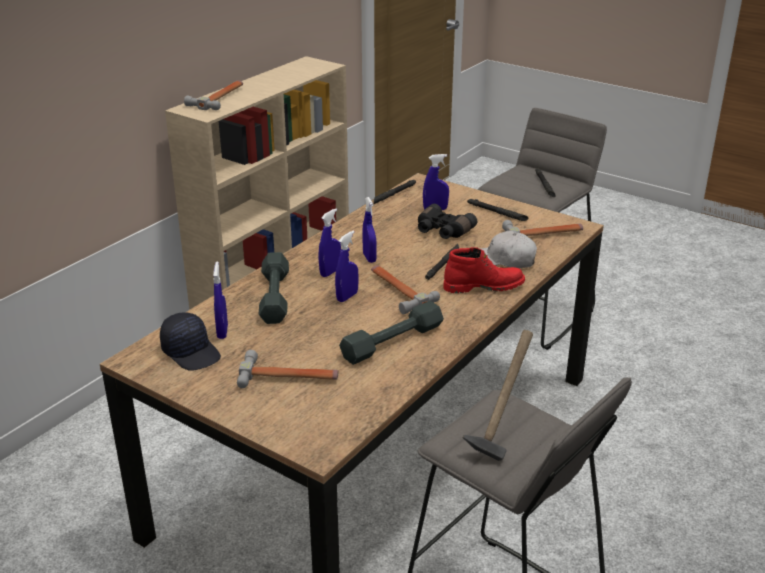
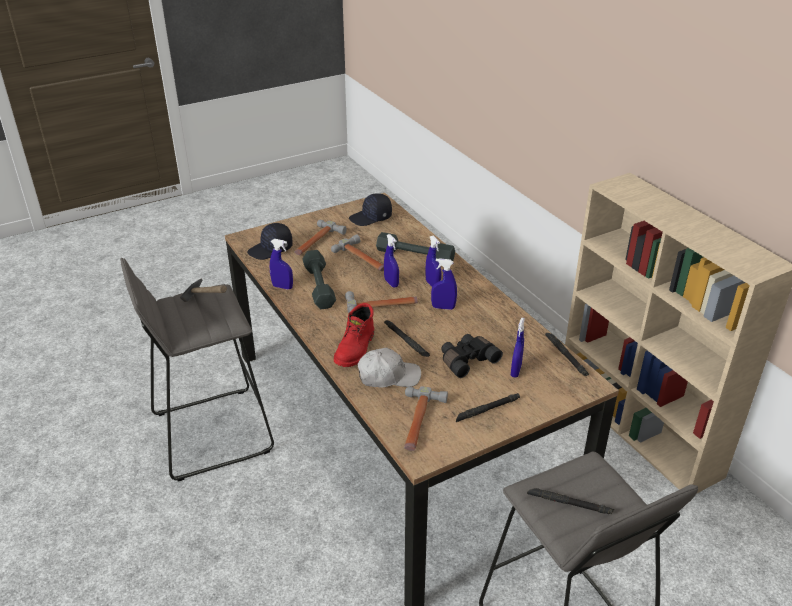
camera: 115 degrees right, 5 degrees up
hammer [184,80,243,110] -> hammer moved to [331,234,384,271]
blue spray bottle [213,261,228,339] -> blue spray bottle moved to [270,239,293,289]
white cap [480,231,537,268] -> white cap turned 45 degrees clockwise [358,348,421,388]
none -> black cap [247,223,293,260]

